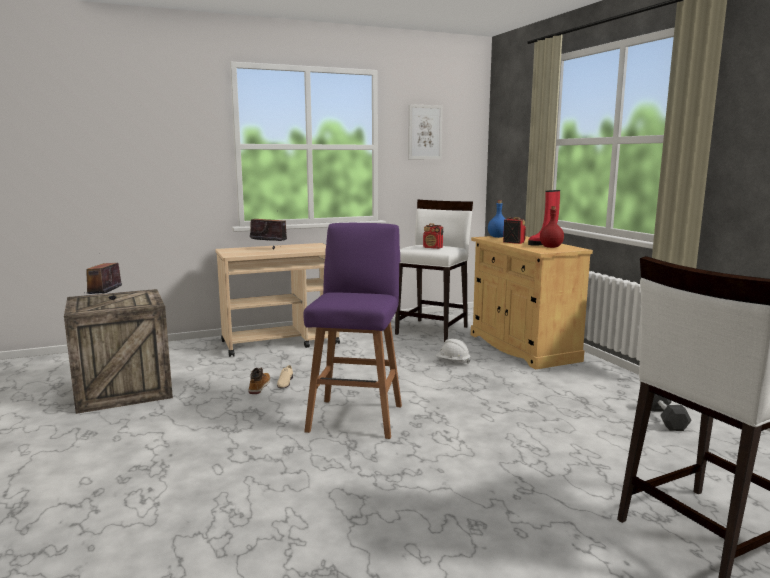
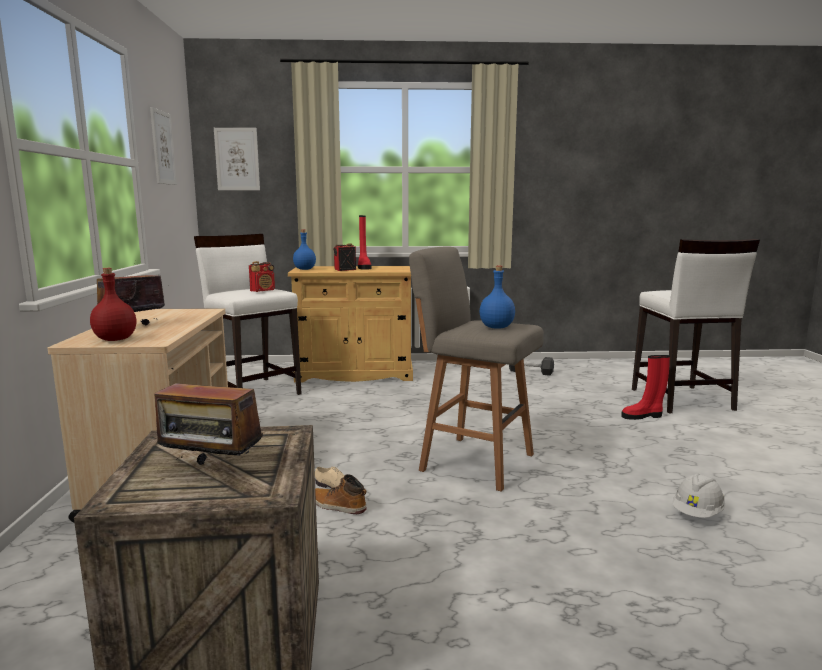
camera: 70 degrees left, 0 degrees up
purple stool [303,223,402,439] -> grey stool [409,246,544,492]
white hard hat [436,339,471,364] -> white hard hat moved to [672,473,725,518]
red bottle [540,206,564,248] -> red bottle moved to [90,268,136,341]
none -> picture [214,128,260,190]
none -> blue bottle [480,266,515,329]
none -> red boot [621,355,670,420]

